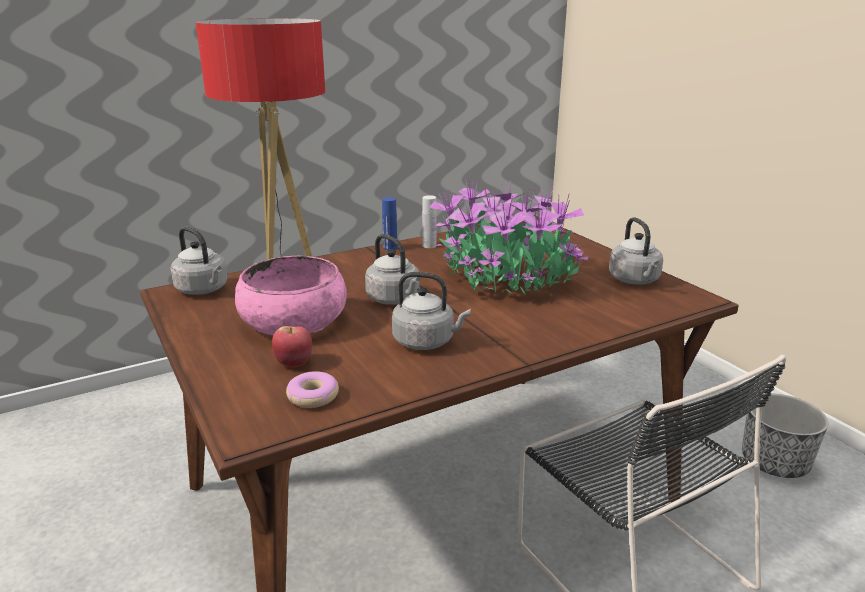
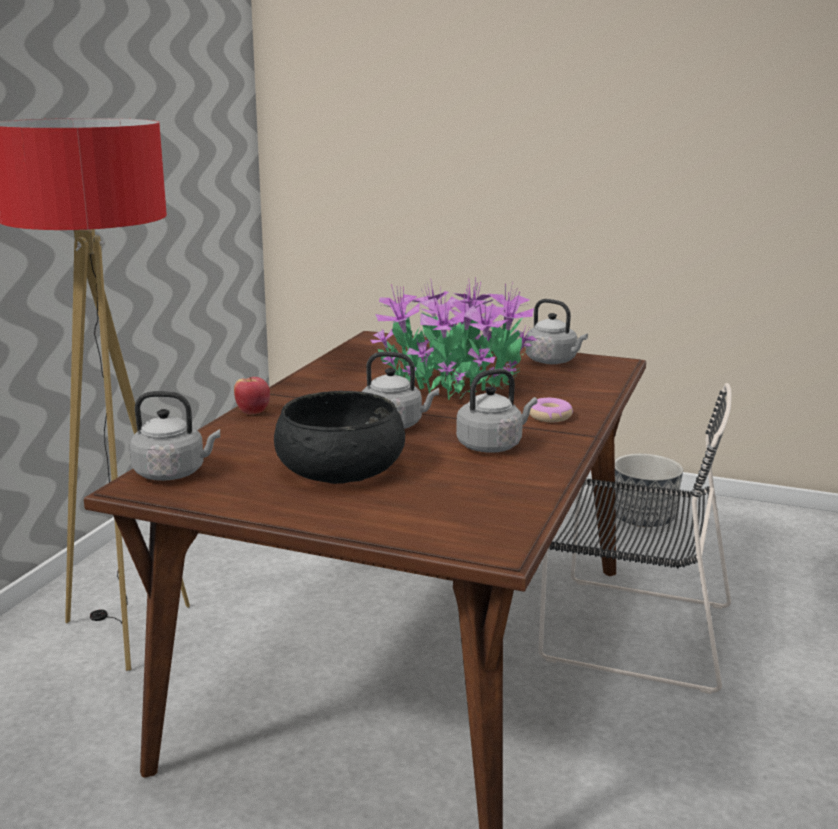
camera: 40 degrees left, 5 degrees down
pink bowl [235,256,347,336] -> black bowl [274,391,405,484]
apple [272,326,312,367] -> apple moved to [234,377,270,415]
donut [286,371,339,408] -> donut moved to [529,398,573,422]
blue bottle [382,197,397,250] -> none
white bottle [422,195,437,248] -> none

